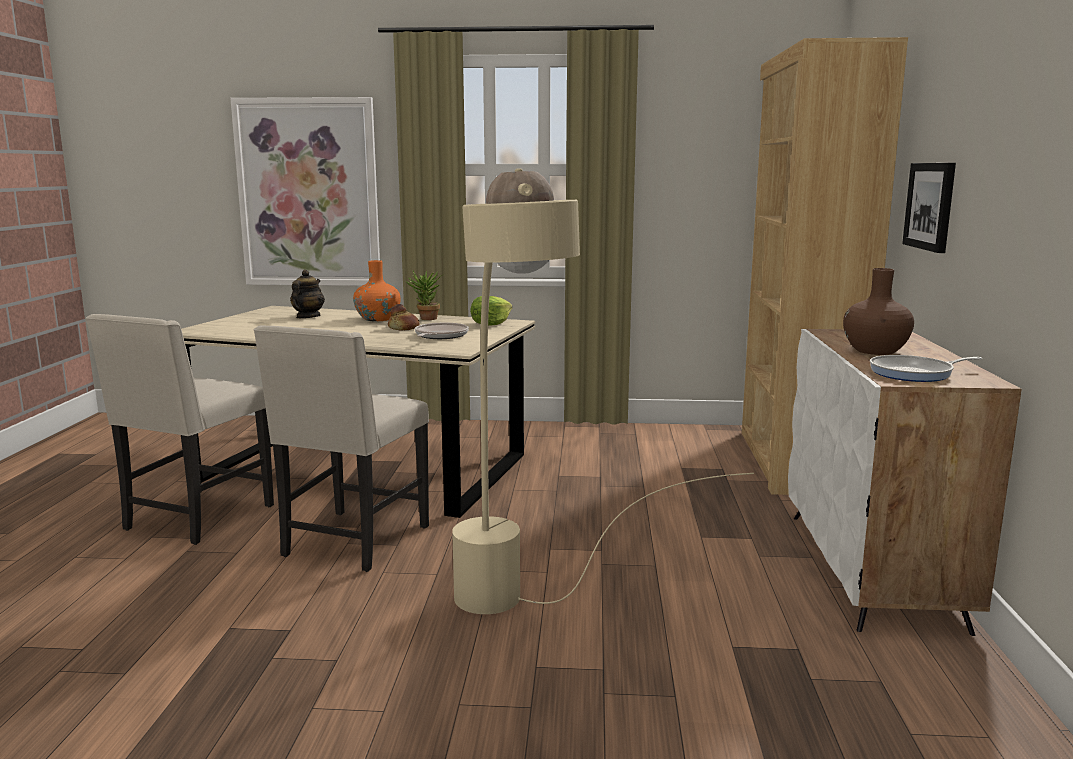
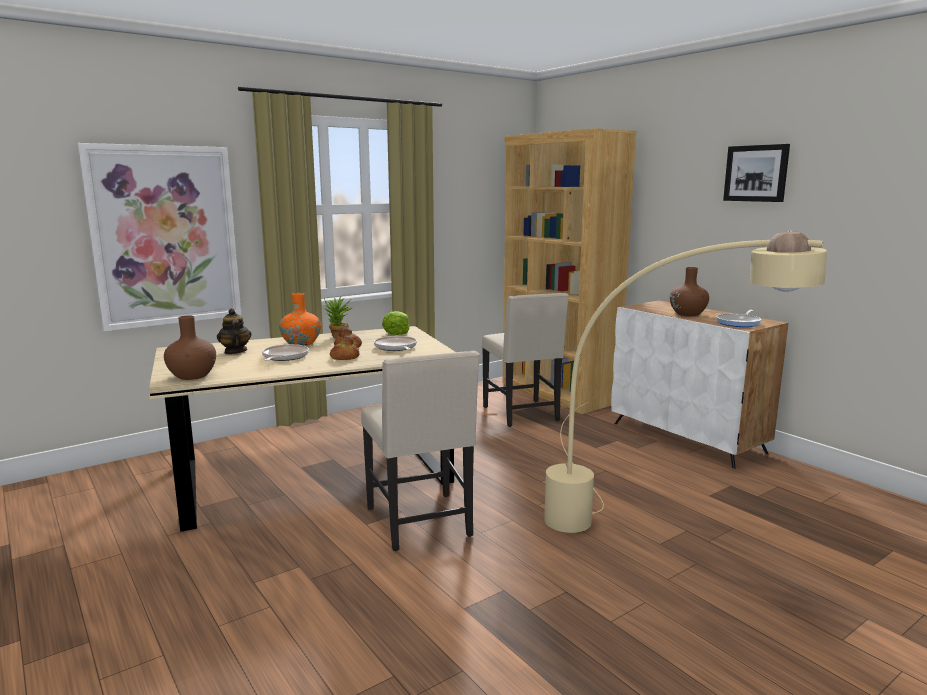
camera: 40 degrees left, 0 degrees up
beige chair [86,314,274,545] -> beige chair moved to [482,293,569,427]
picture [902,163,956,253] -> picture moved to [723,144,790,202]
none -> brown vase [164,316,216,380]
none -> frying pan [262,344,309,361]
none -> bread [330,336,360,360]

